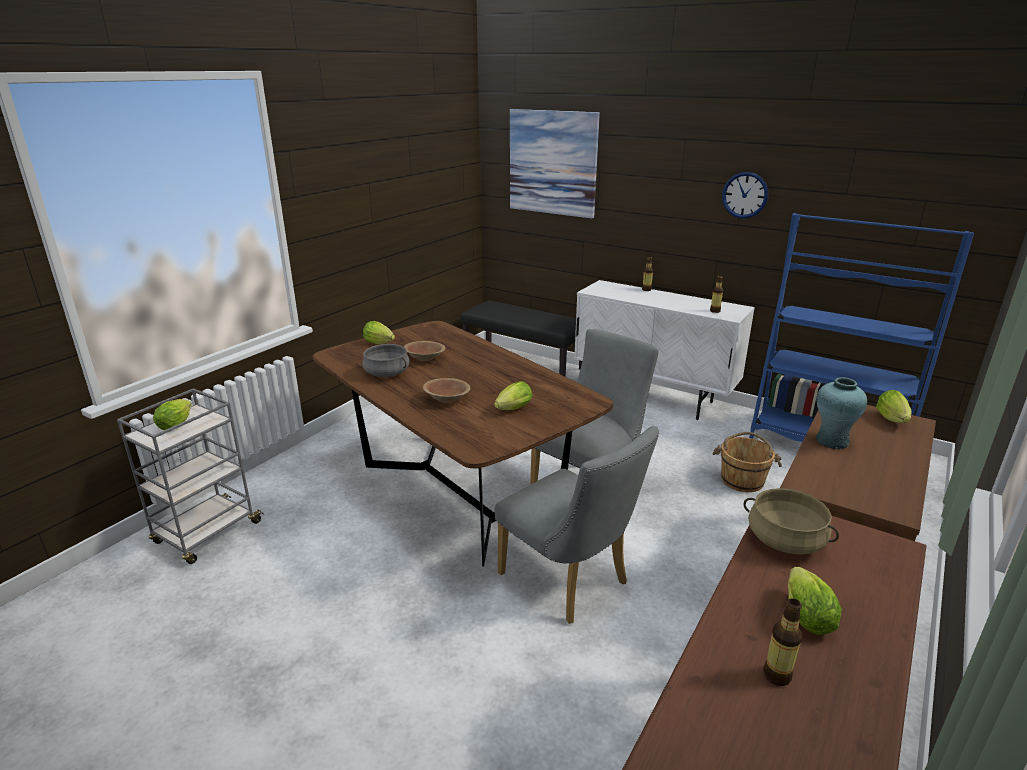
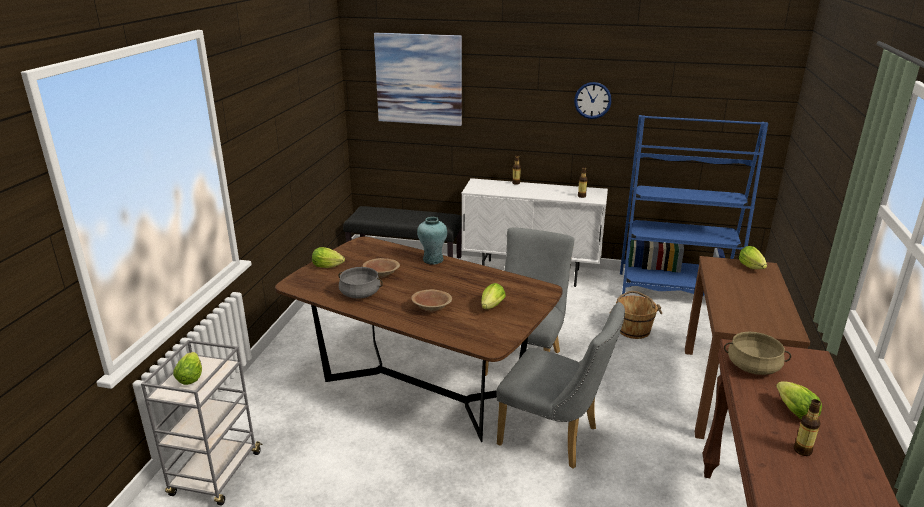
camera: 20 degrees left, 0 degrees up
turquoise vase [816,377,867,449] -> turquoise vase moved to [417,217,447,265]

